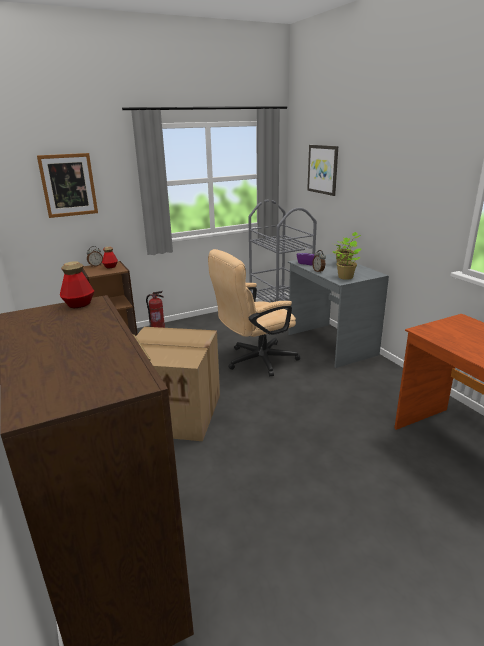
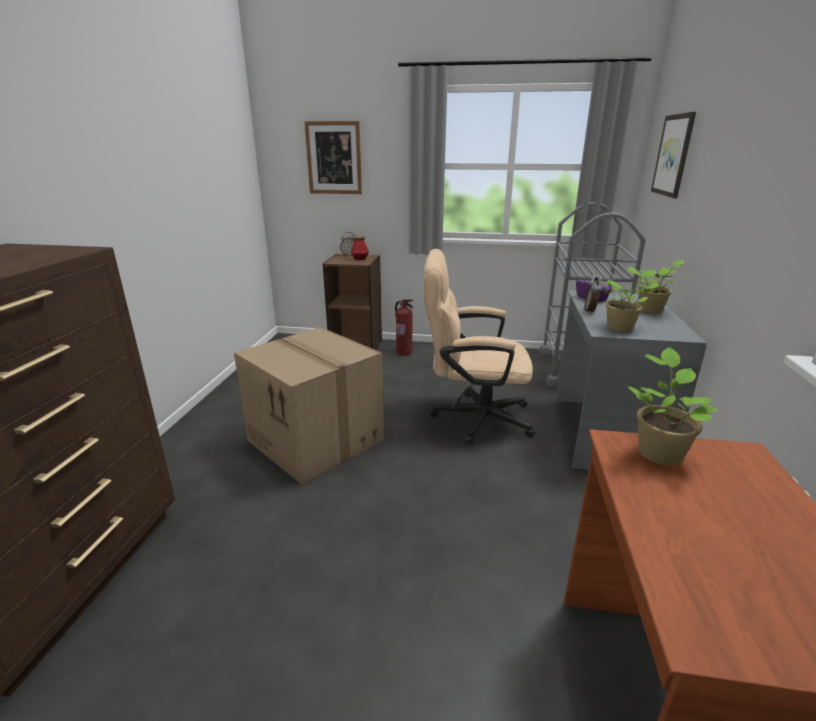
camera: 35 degrees right, 0 degrees up
bottle [60,261,94,308] -> none
none -> potted plant [628,347,718,465]

